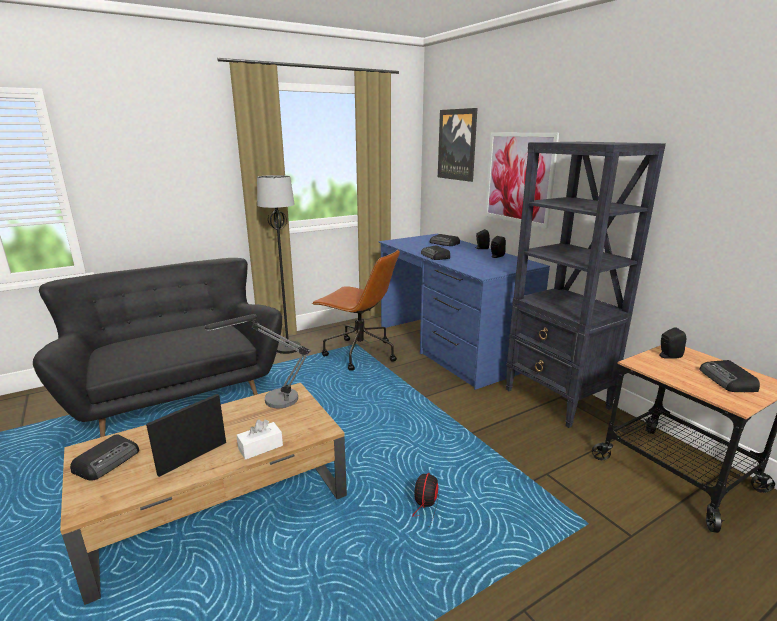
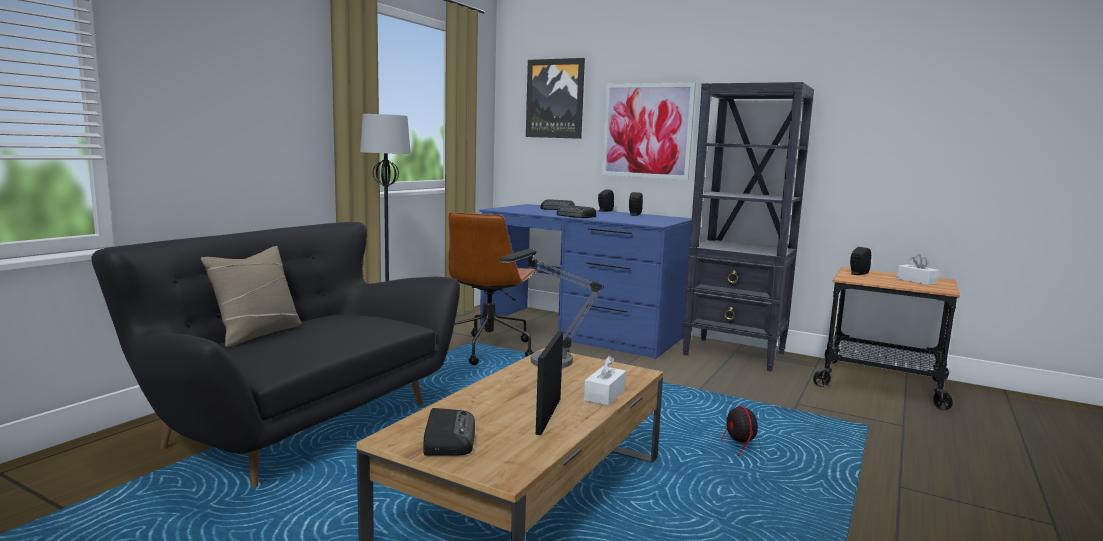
camera: 30 degrees left, 10 degrees down
brown office chair [312,249,400,371] -> brown office chair turned 105 degrees clockwise [449,212,537,365]
radio [700,360,760,392] -> white tissue box [896,254,939,285]
none -> beige pillow [201,246,302,347]

